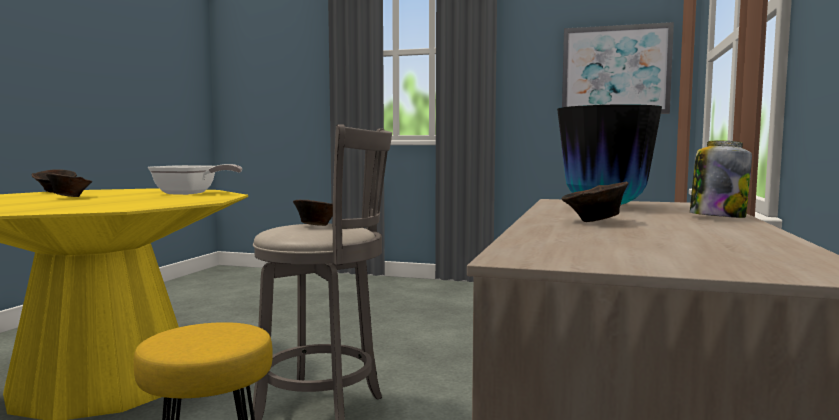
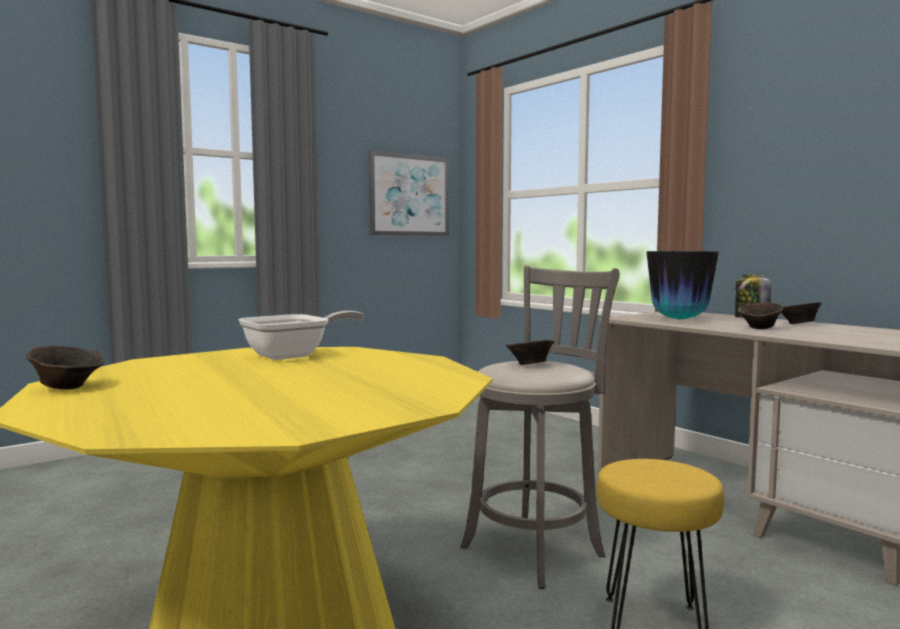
camera: 55 degrees left, 0 degrees up
brown bowl [46,173,92,197] -> brown bowl moved to [781,302,822,324]

